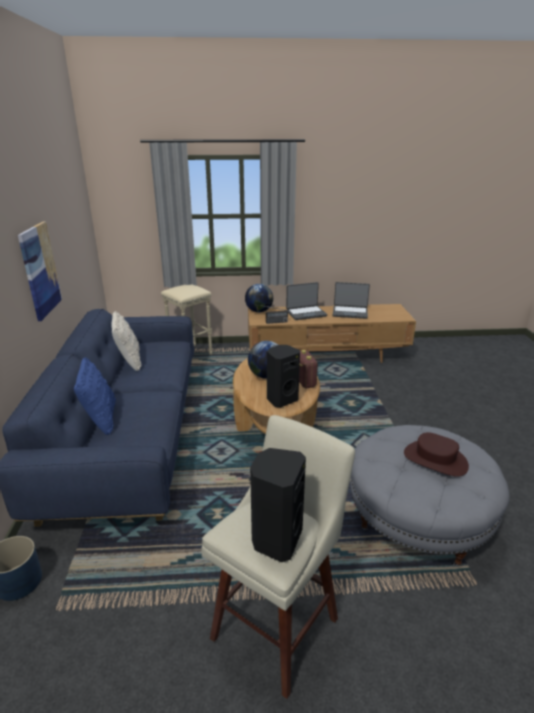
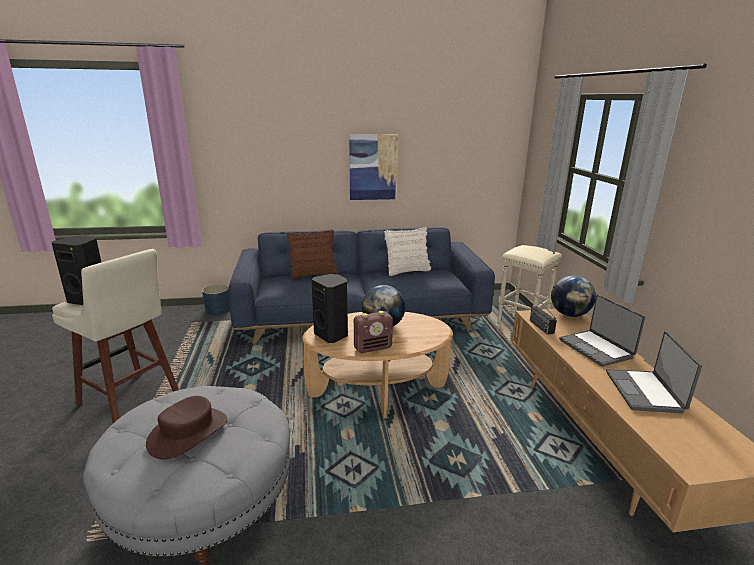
camera: 85 degrees right, 5 degrees down
blue pillow [74,357,116,435] -> brown pillow [287,230,338,279]

